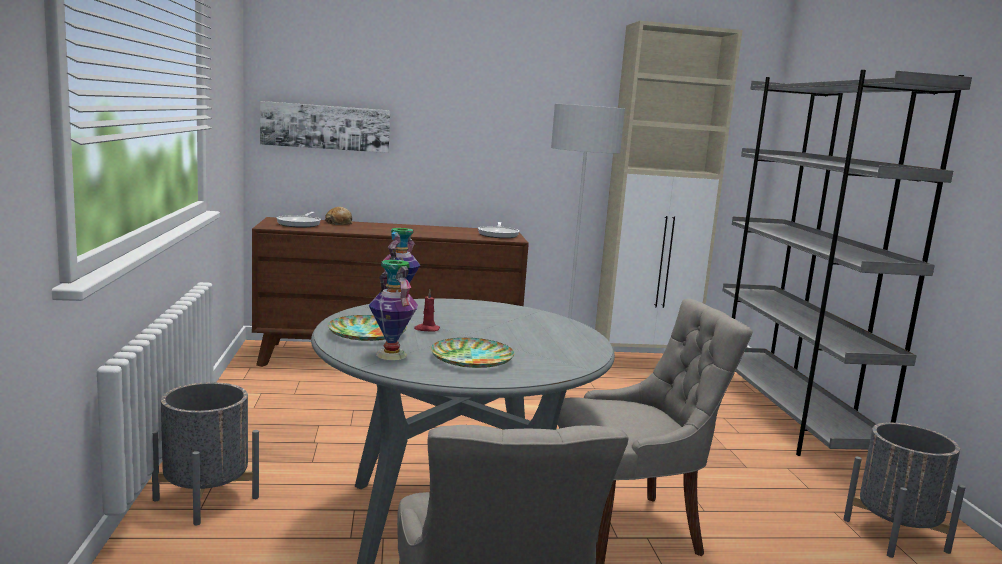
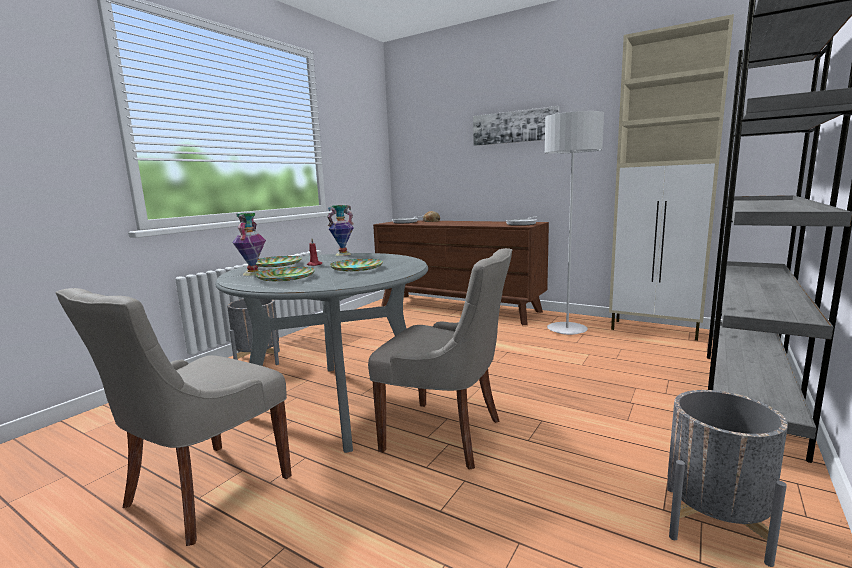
camera: 40 degrees right, 0 degrees up
picture [260,101,390,153] -> picture moved to [473,106,559,146]
none -> plate [330,259,383,271]

